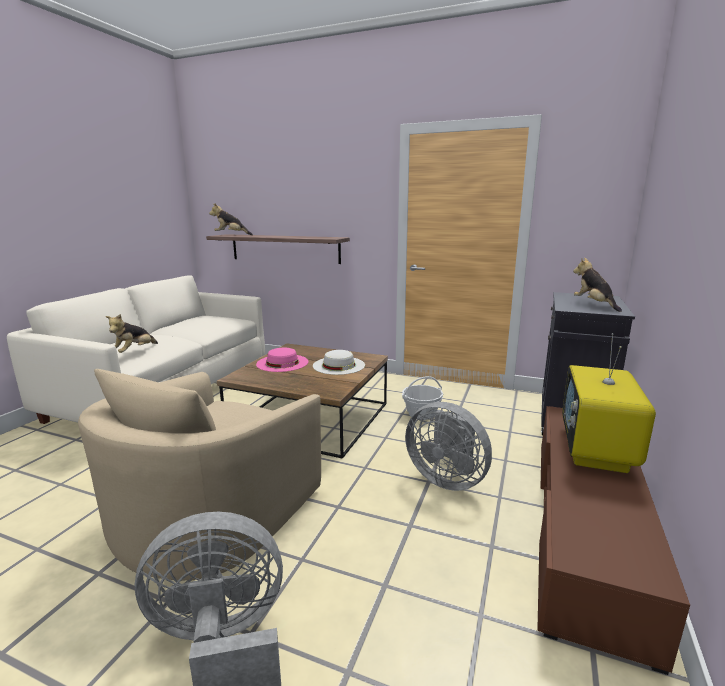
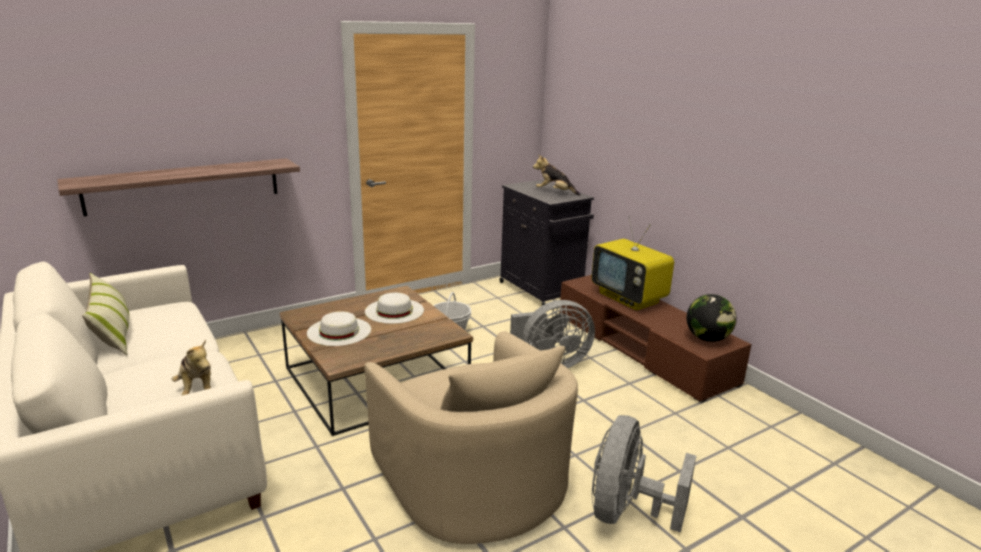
camera: 55 degrees left, 5 degrees up
plush toy [209,203,253,235] -> none
pink hat [256,348,309,372] -> white hat [307,311,371,346]
none -> pillow [82,273,129,355]
none -> globe [687,294,737,342]

